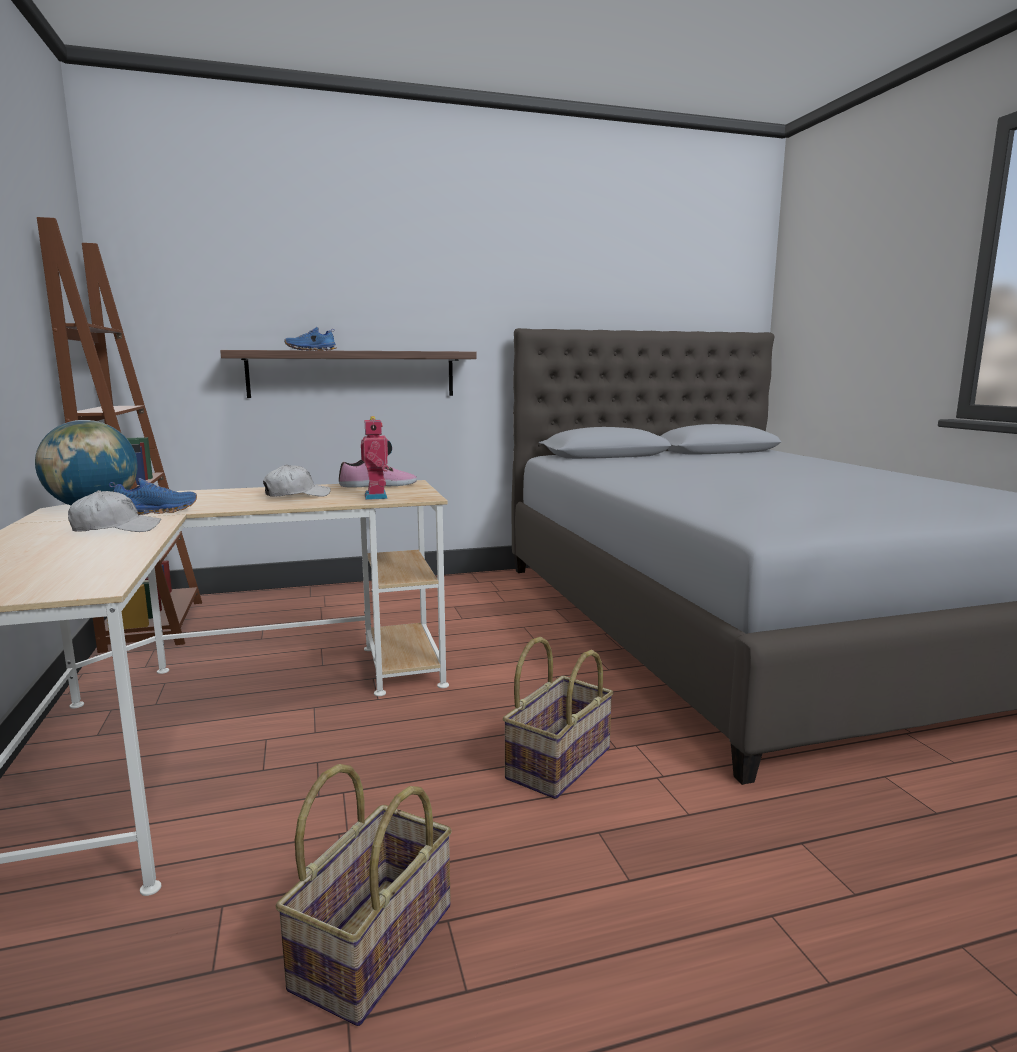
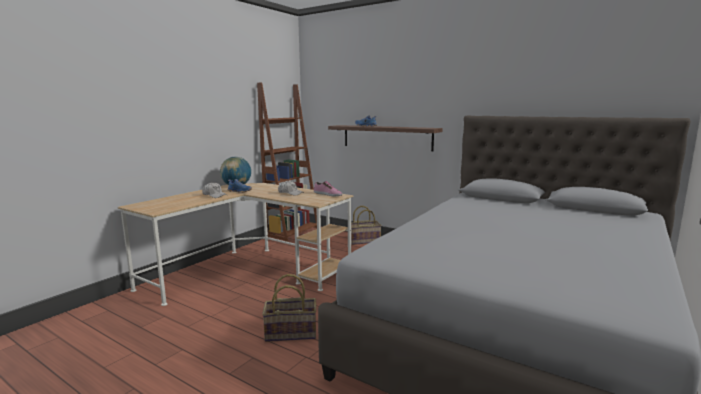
camera: 50 degrees right, 0 degrees up
basket [276,764,452,1026] -> basket moved to [347,206,382,245]
toy robot [361,416,392,500] -> none

